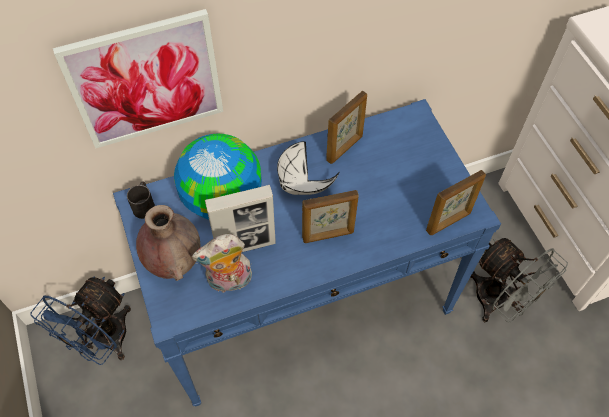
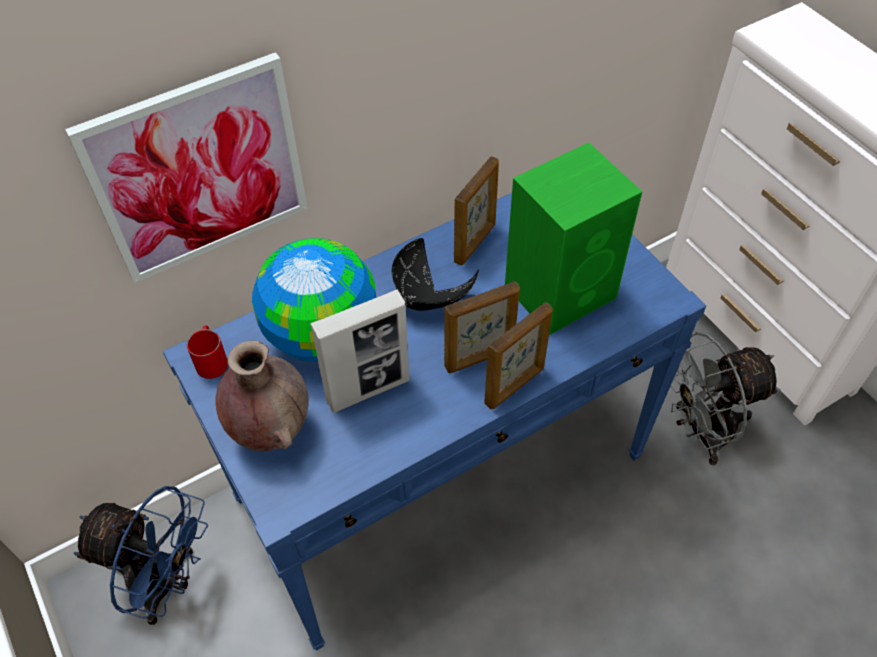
camera: 10 degrees left, 5 degrees down
blue fan [31,276,131,365] -> blue fan turned 90 degrees counterclockwise [74,486,208,625]
black mug [127,182,155,219] -> red mug [187,325,228,379]
plush toy [192,234,252,293] -> none
white bowl [277,141,340,195] -> black bowl [392,238,479,311]
picture frame [426,170,486,235] -> picture frame moved to [484,302,553,409]
grey fan [471,238,568,323] -> grey fan turned 120 degrees clockwise [670,332,781,466]
none -> green speaker [505,142,642,335]

